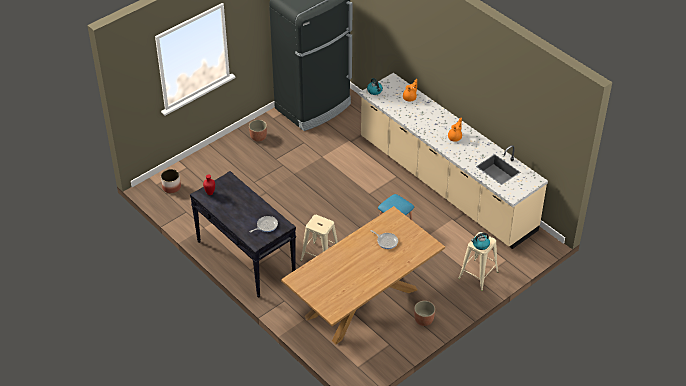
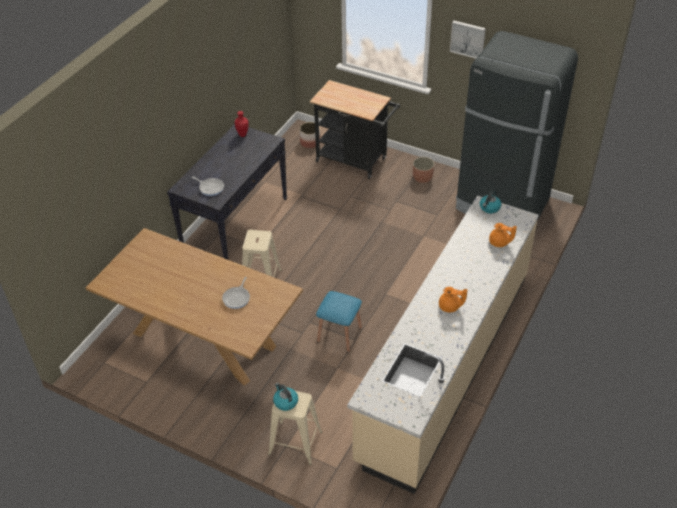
camera: 70 degrees right, 0 degrees up
planter [414,301,435,326] -> none
none -> black cart [310,80,400,179]
none -> picture [450,20,486,58]

